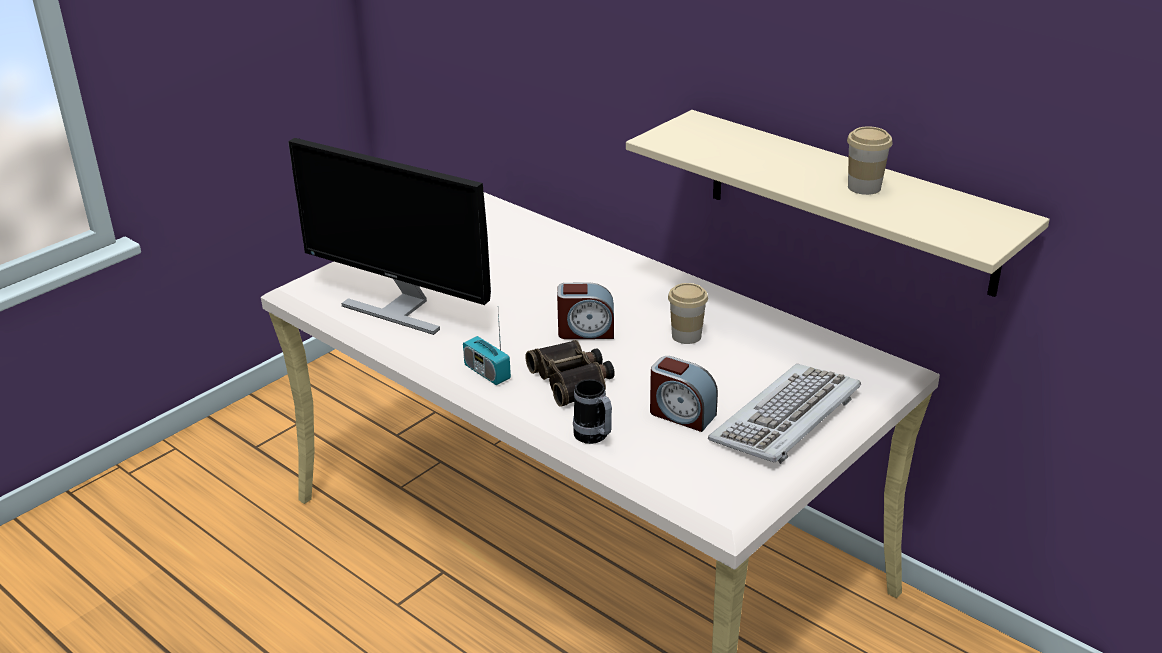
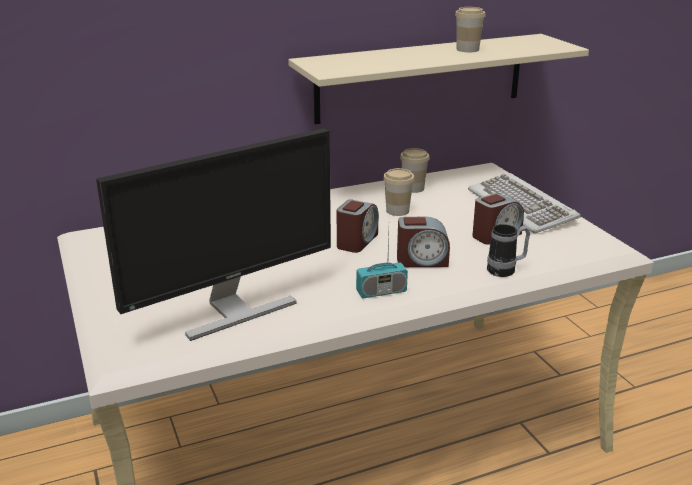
camera: 65 degrees left, 5 degrees down
binoculars [526,340,615,407] -> alarm clock [397,217,450,267]
none -> cup [400,148,430,193]

